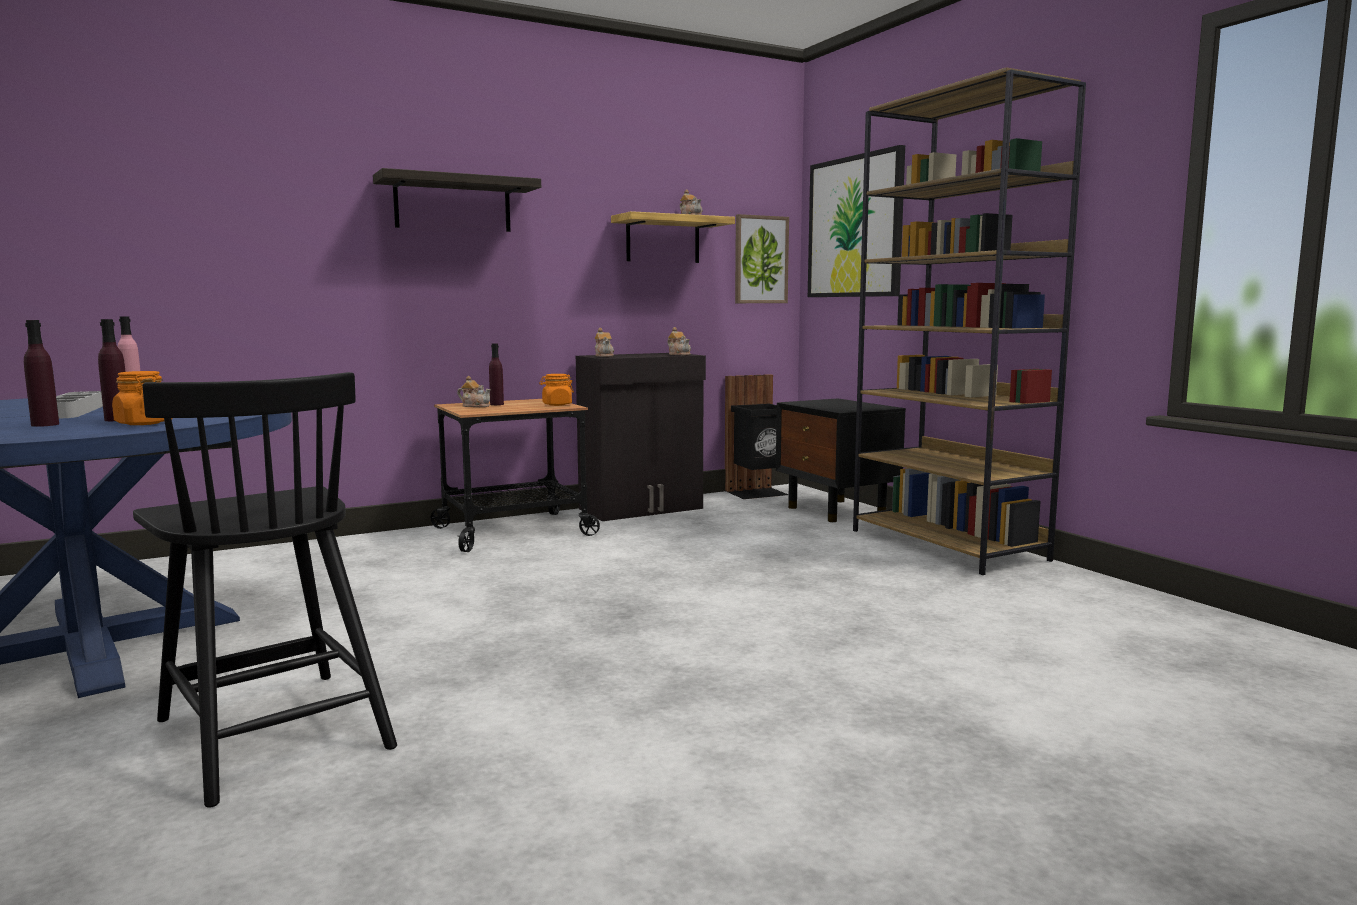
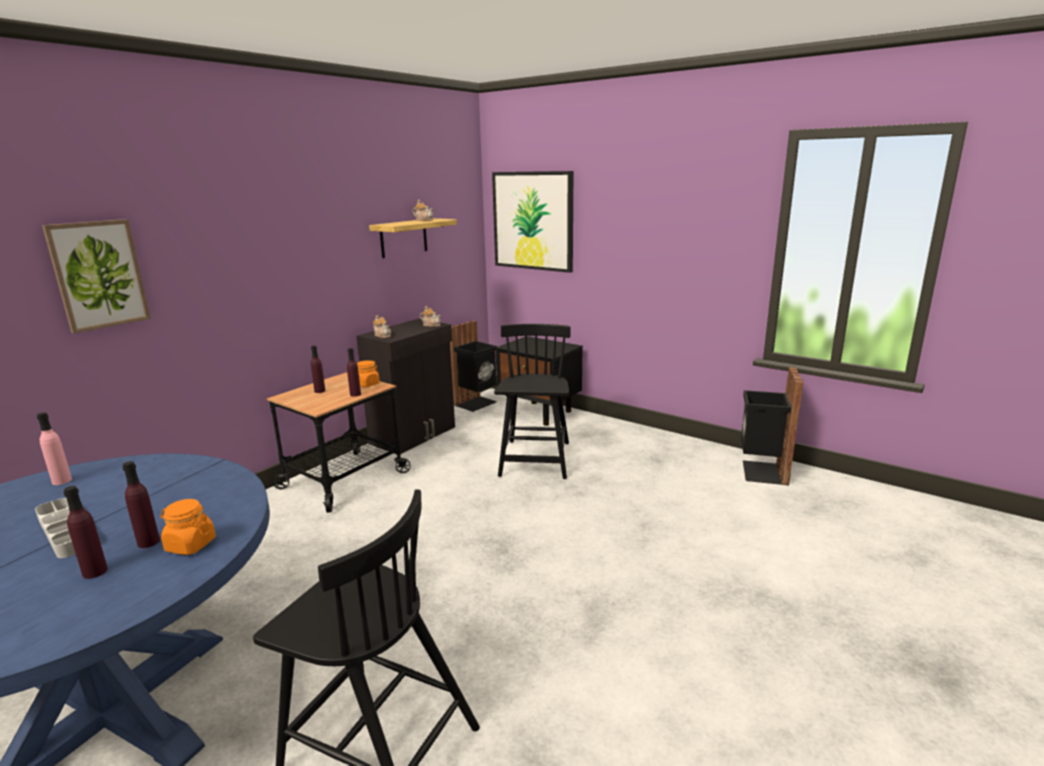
camera: 25 degrees left, 10 degrees up
shelf [373,168,541,232] -> none
teapot [457,376,491,407] -> none
picture [735,214,789,303] -> picture moved to [42,219,151,333]
brown bookcase [853,67,1086,575] -> none
none -> purple bottle [347,348,361,397]
none -> black chair [494,324,571,479]
none -> black trash can [741,367,803,485]

